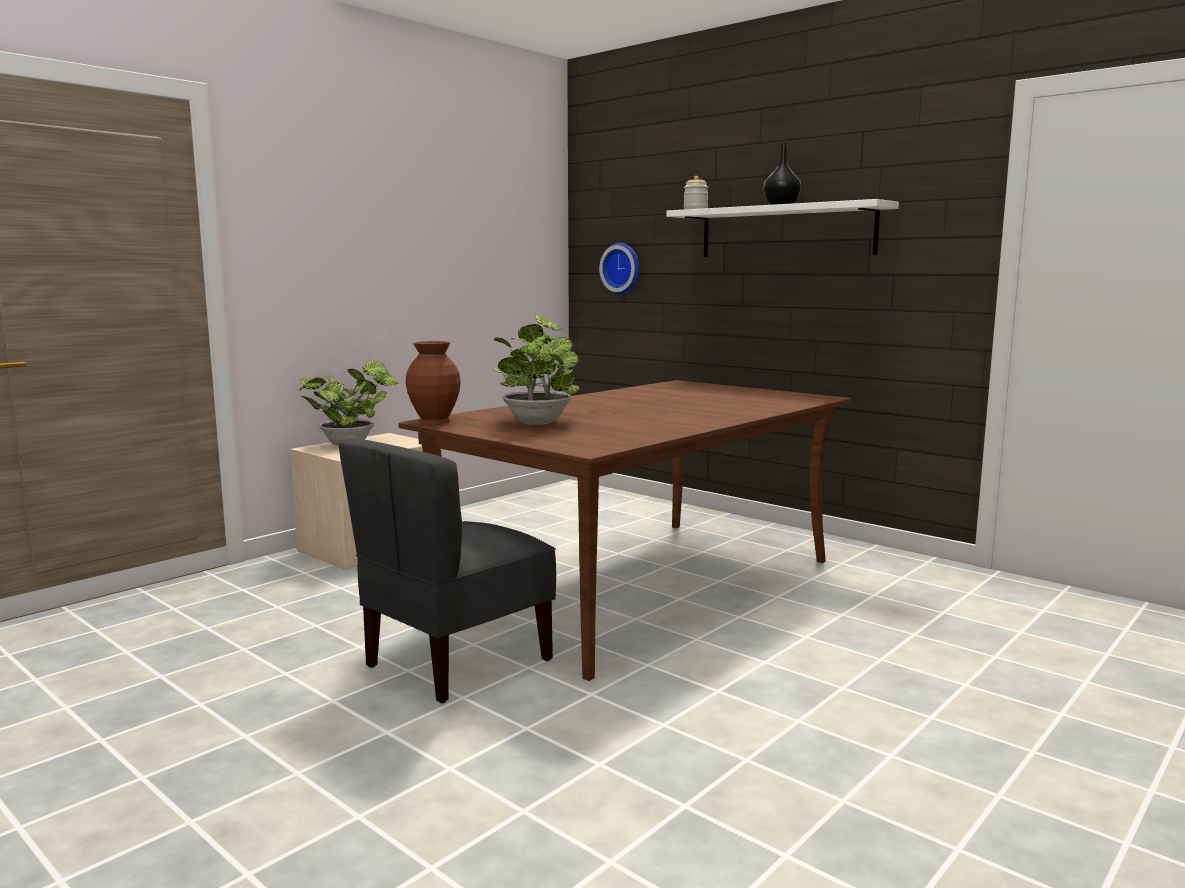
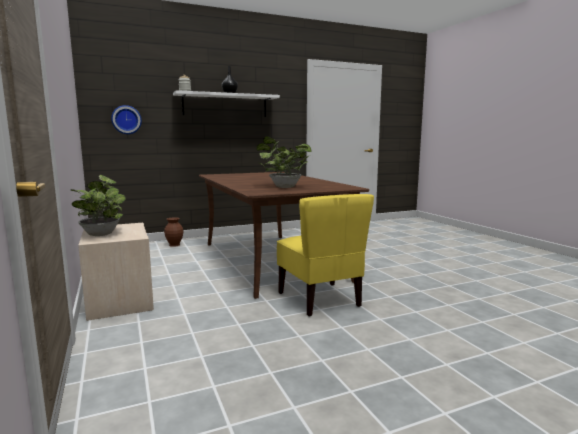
camera: 65 degrees left, 0 degrees up
grey chair [339,439,556,703] -> yellow chair [277,194,374,316]
brown vase [406,341,461,424] -> brown vase moved to [164,217,183,247]

